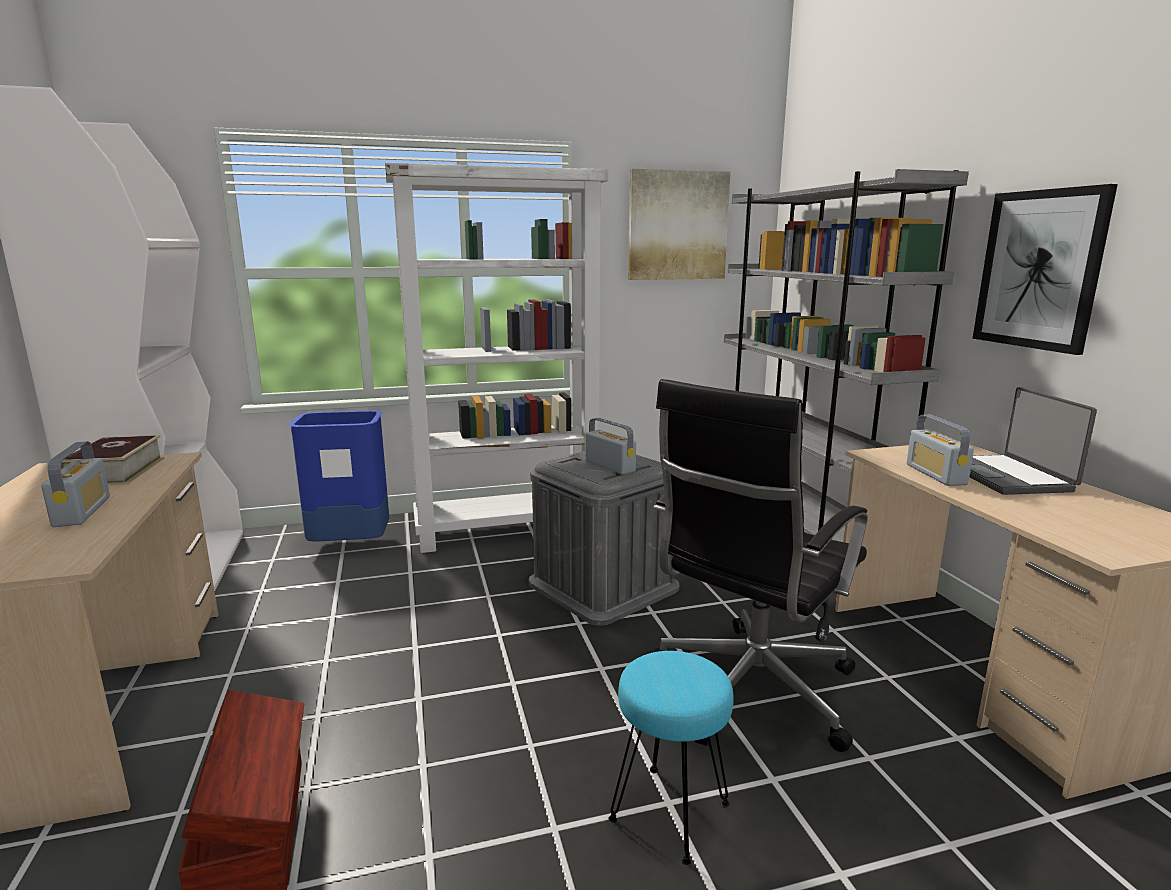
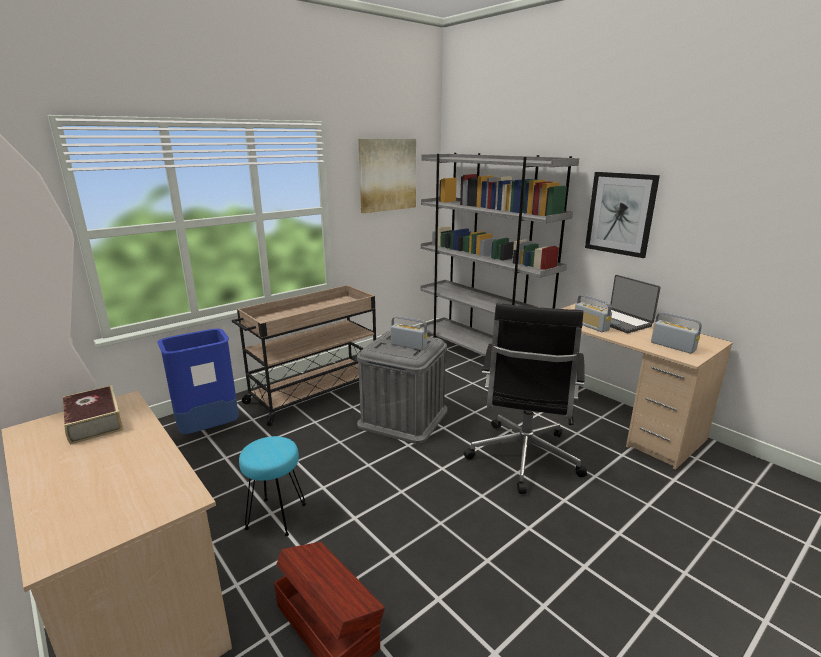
camera: 25 degrees left, 5 degrees up
radio [41,441,110,527] -> radio moved to [651,312,702,354]
white bookcase [385,163,609,553] -> beige cart [232,285,376,426]
turquoise stool [609,651,734,865] -> turquoise stool moved to [239,436,306,536]

